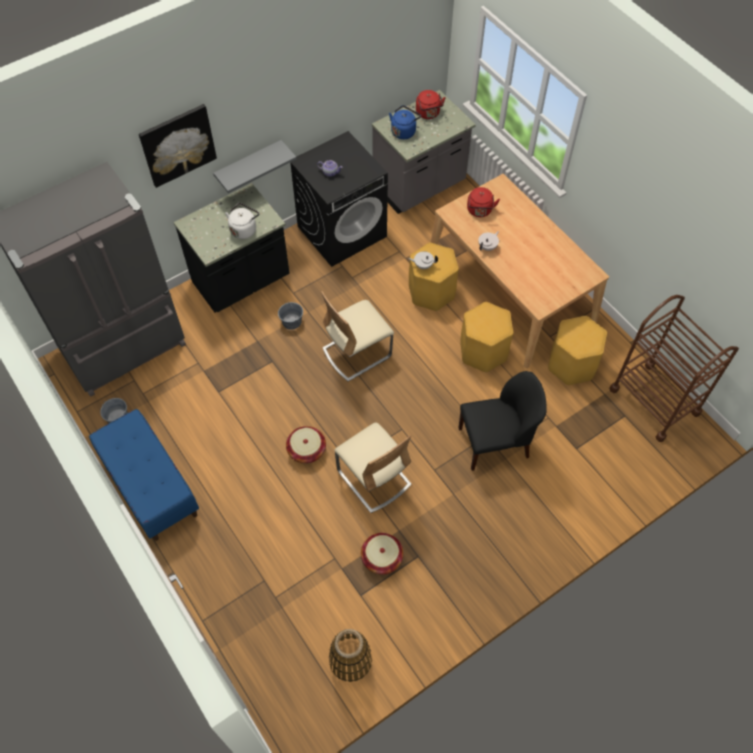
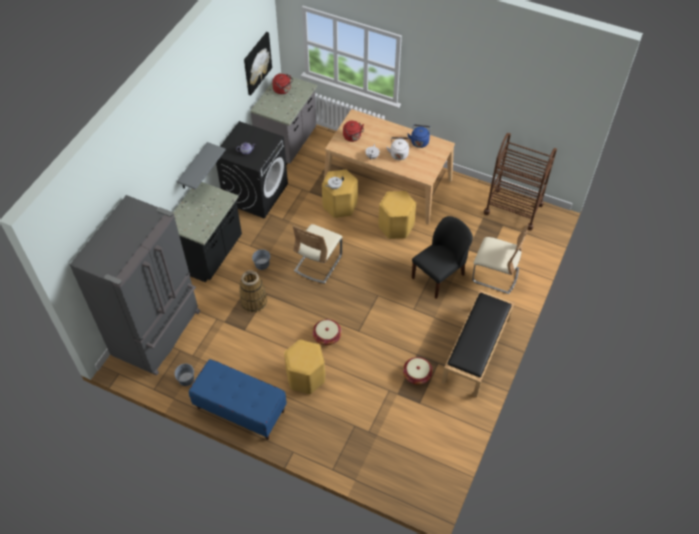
camera: 30 degrees left, 5 degrees down
picture [139,104,217,188] -> picture moved to [244,32,272,96]
white kettle [225,203,259,239] -> white kettle moved to [387,137,409,160]
basket [329,629,372,682] -> basket moved to [239,270,267,313]
beige chair [334,422,412,513] -> beige chair moved to [472,224,528,294]
blue kettle [389,105,421,139] -> blue kettle moved to [407,125,430,148]
yellow stool [548,316,607,385] -> yellow stool moved to [284,339,325,394]
none -> black bench [441,290,514,397]

